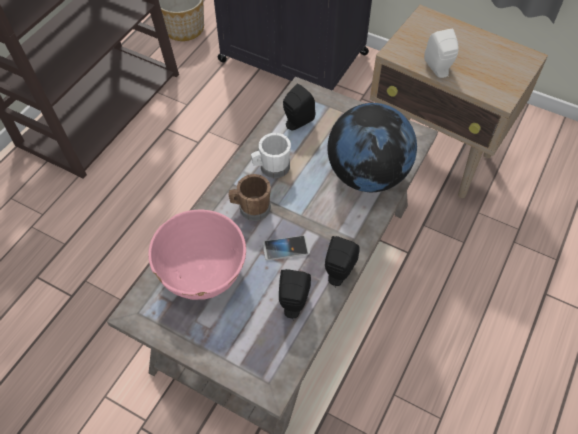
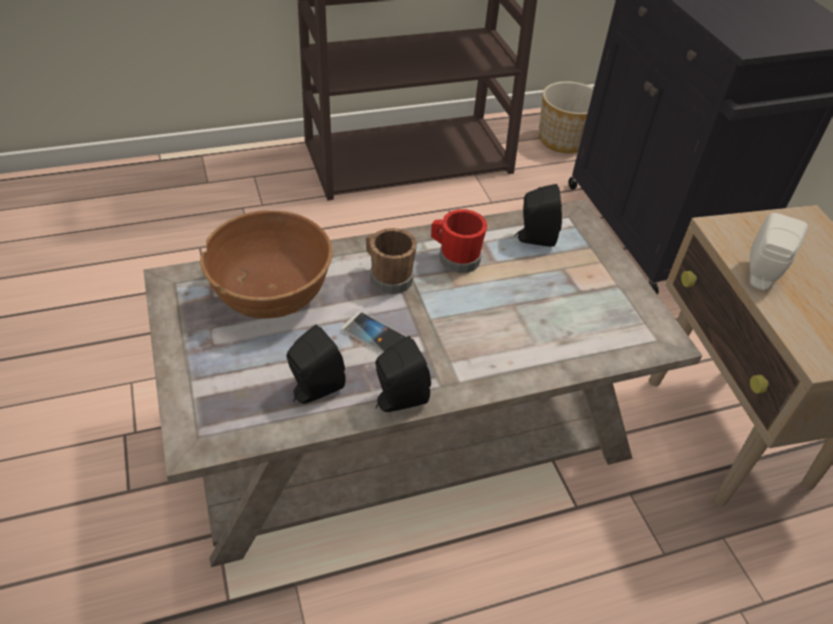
camera: 40 degrees right, 10 degrees down
pink bowl [148,210,246,300] -> brown bowl [200,210,333,318]
white mug [251,133,291,178] -> red mug [431,209,487,273]
globe [328,103,417,192] -> none

